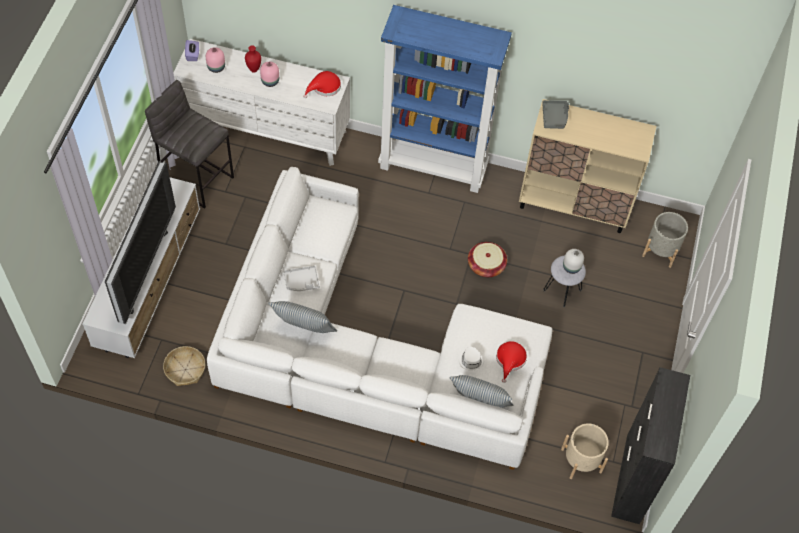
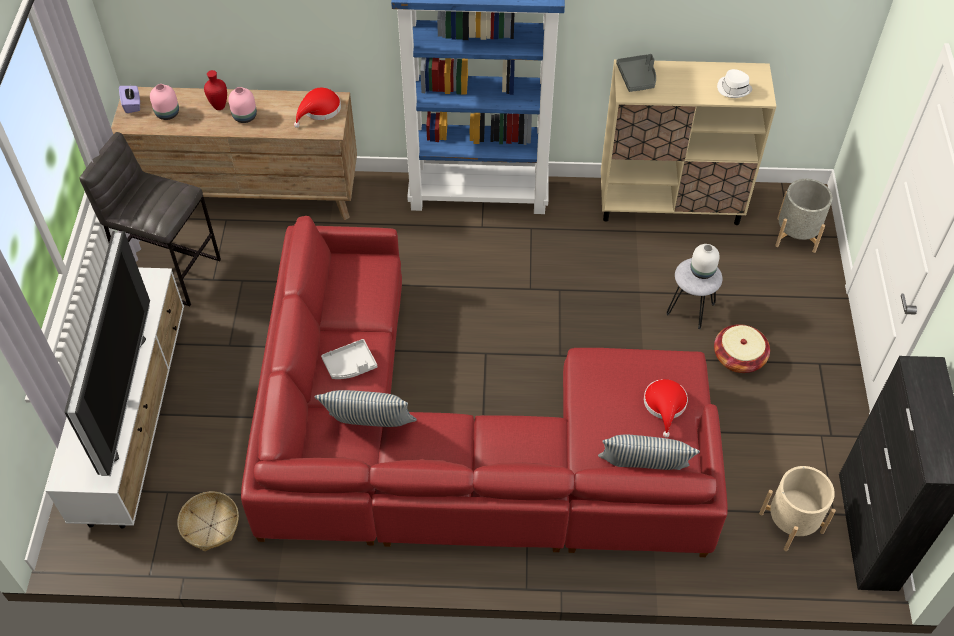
camera: 10 degrees left, 5 degrees down
white dresser [173,39,350,166] -> brown dresser [111,87,357,220]
white sofa [207,167,553,470] -> red sofa [241,216,728,557]
white hat [459,347,484,370] -> white hat moved to [717,69,752,98]
basket [468,242,507,277] -> basket moved to [714,324,770,373]

